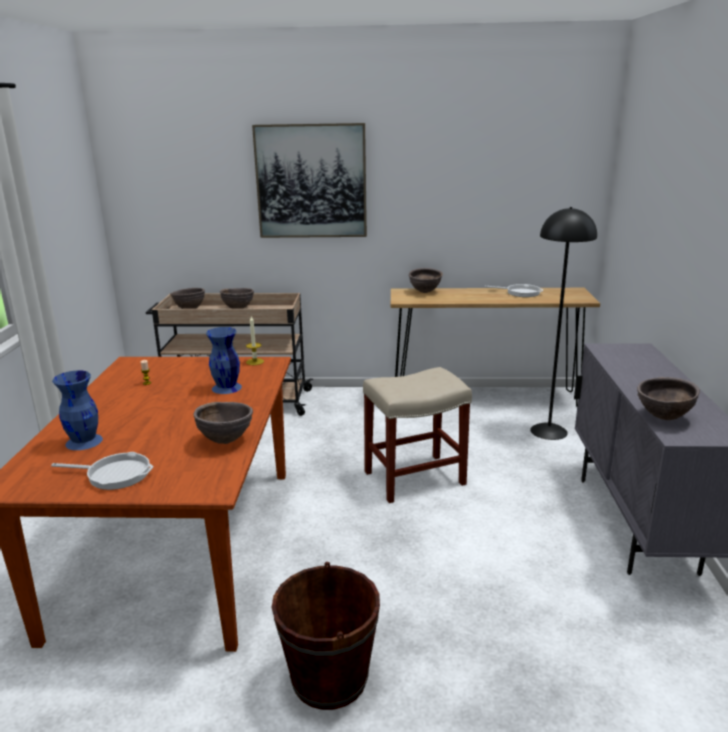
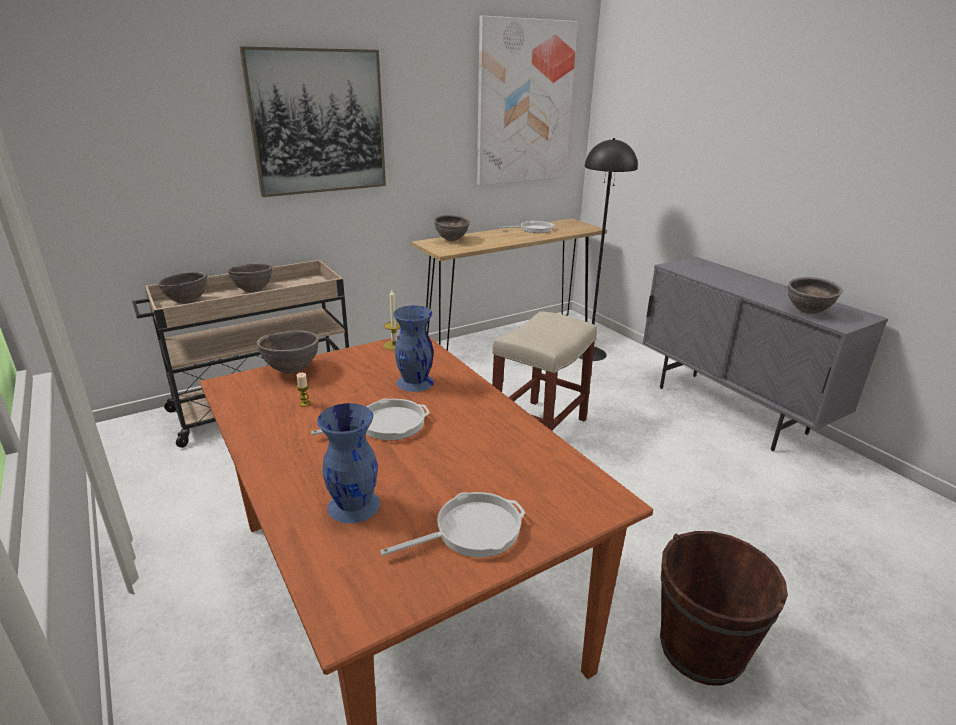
camera: 35 degrees left, 5 degrees up
brown bowl [193,402,253,444] -> brown bowl moved to [256,330,319,374]
none -> frying pan [311,399,430,440]
none -> picture [477,16,578,186]

